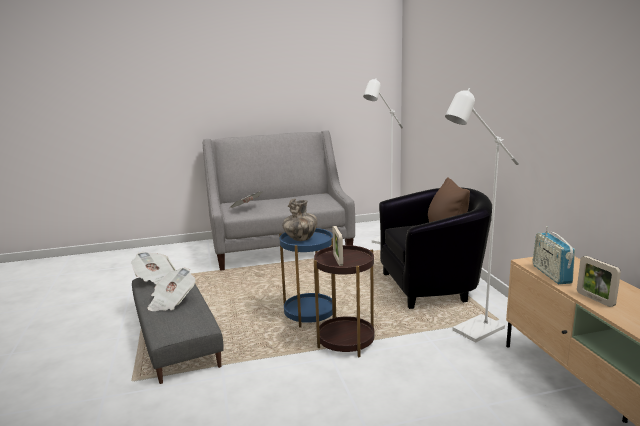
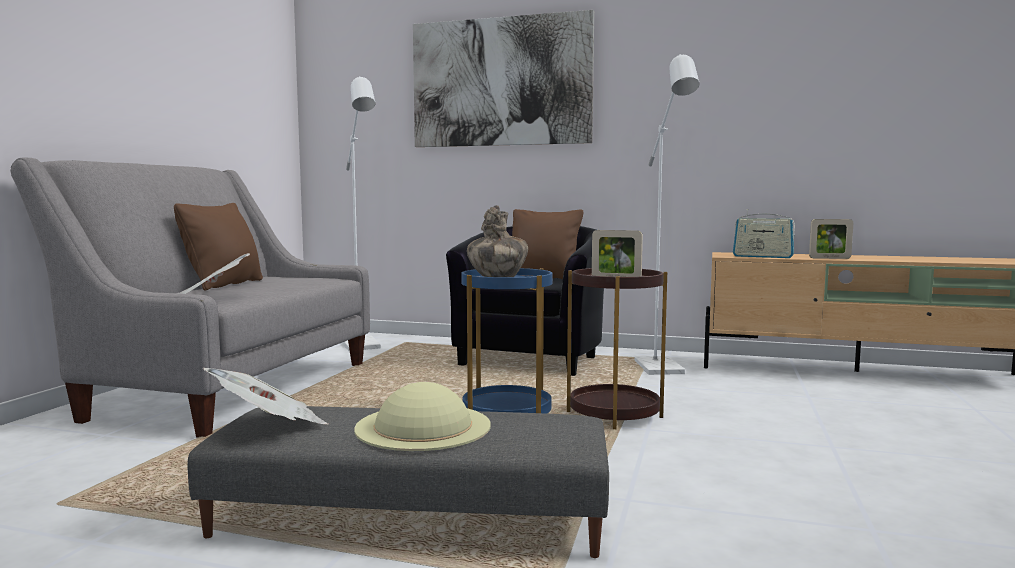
camera: 60 degrees left, 10 degrees down
newspaper [147,268,195,311] -> beige hat [354,382,491,451]
none -> brown pillow [174,203,263,291]
none -> picture [413,10,594,147]

